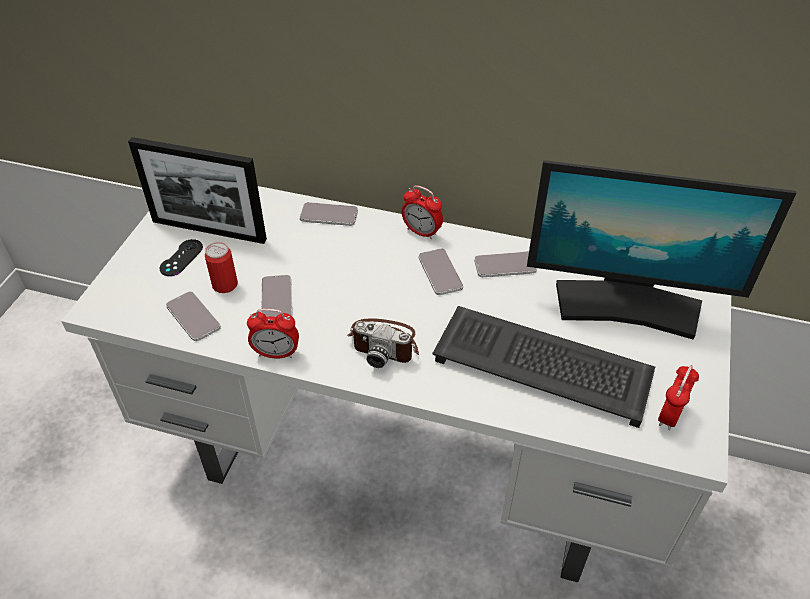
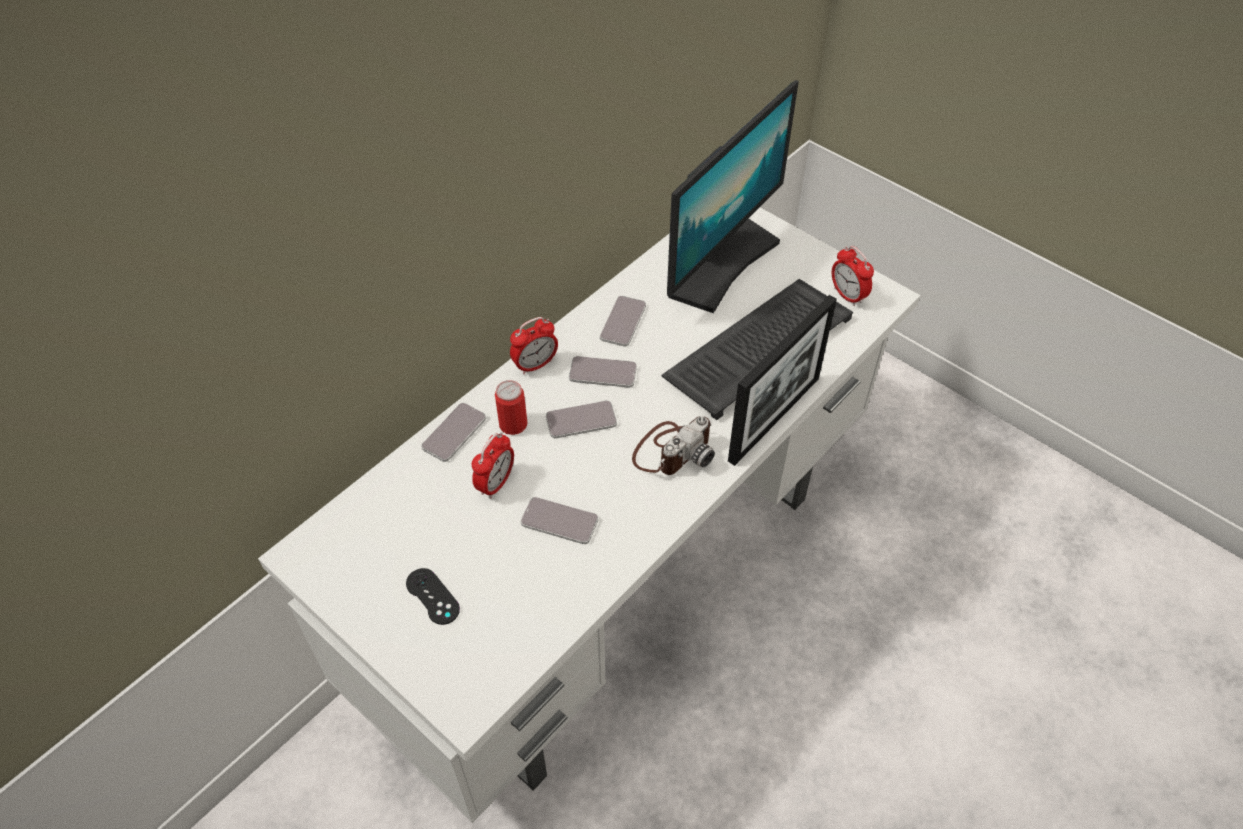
camera: 65 degrees left, 5 degrees up
picture frame [128,137,267,244] -> picture frame moved to [728,295,837,466]
phone [166,291,221,341] -> phone moved to [546,400,617,438]
can [205,242,238,293] -> can moved to [495,380,528,435]
alarm clock [247,309,299,359] -> alarm clock moved to [472,432,514,499]

